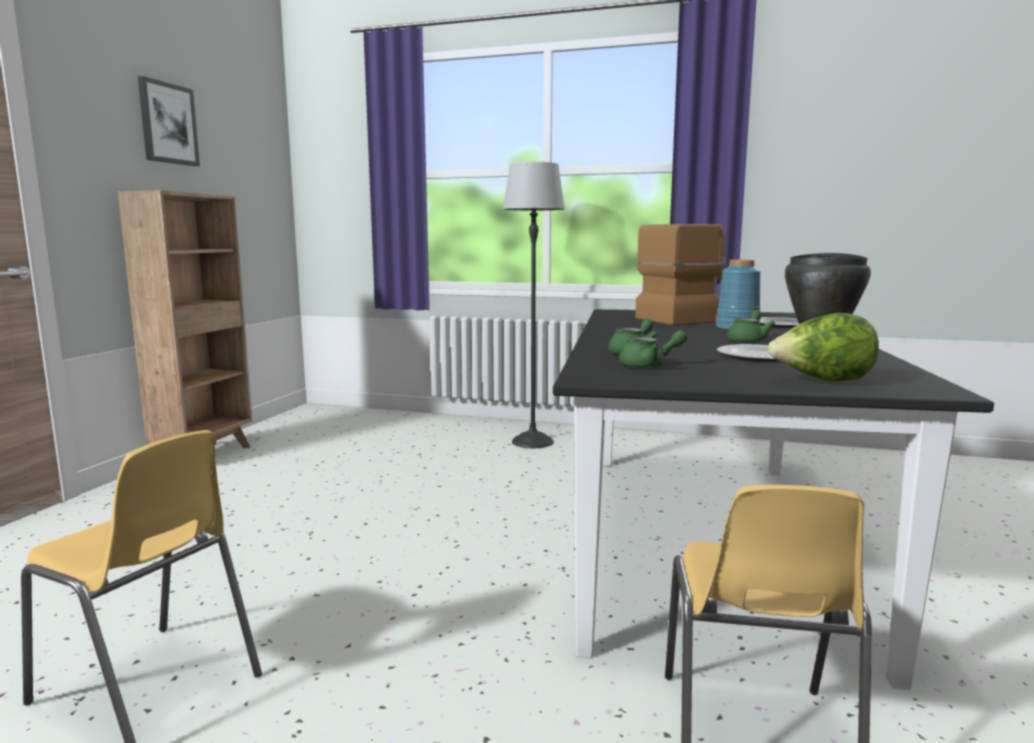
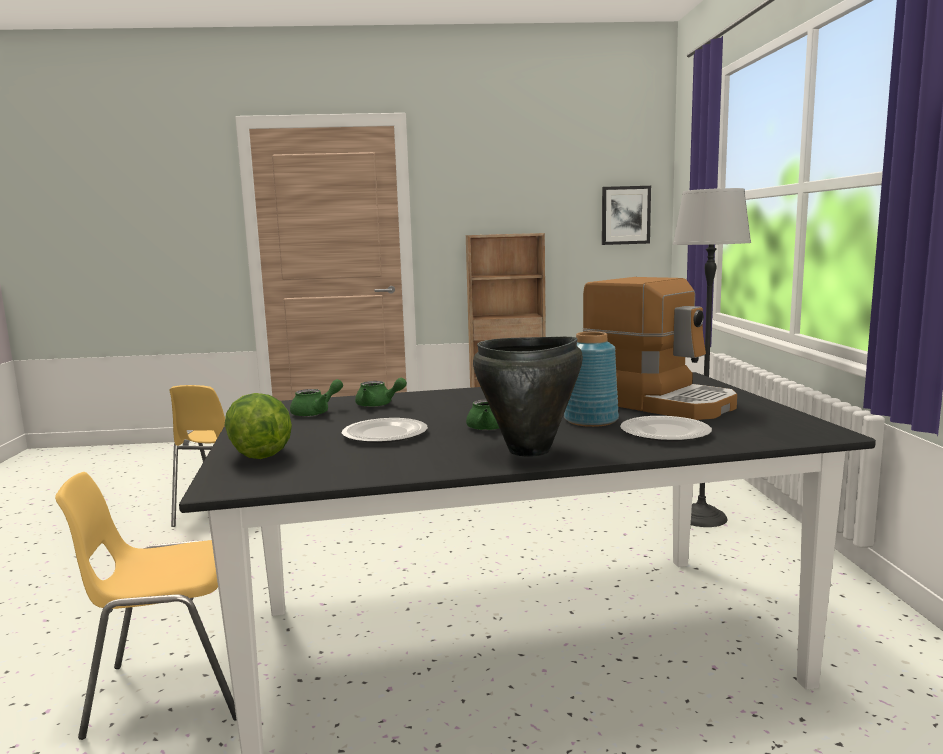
camera: 70 degrees right, 0 degrees up
picture [138,76,200,166] -> picture moved to [602,186,651,245]
green teapot [619,330,688,368] -> green teapot turned 105 degrees counterclockwise [290,379,343,417]

